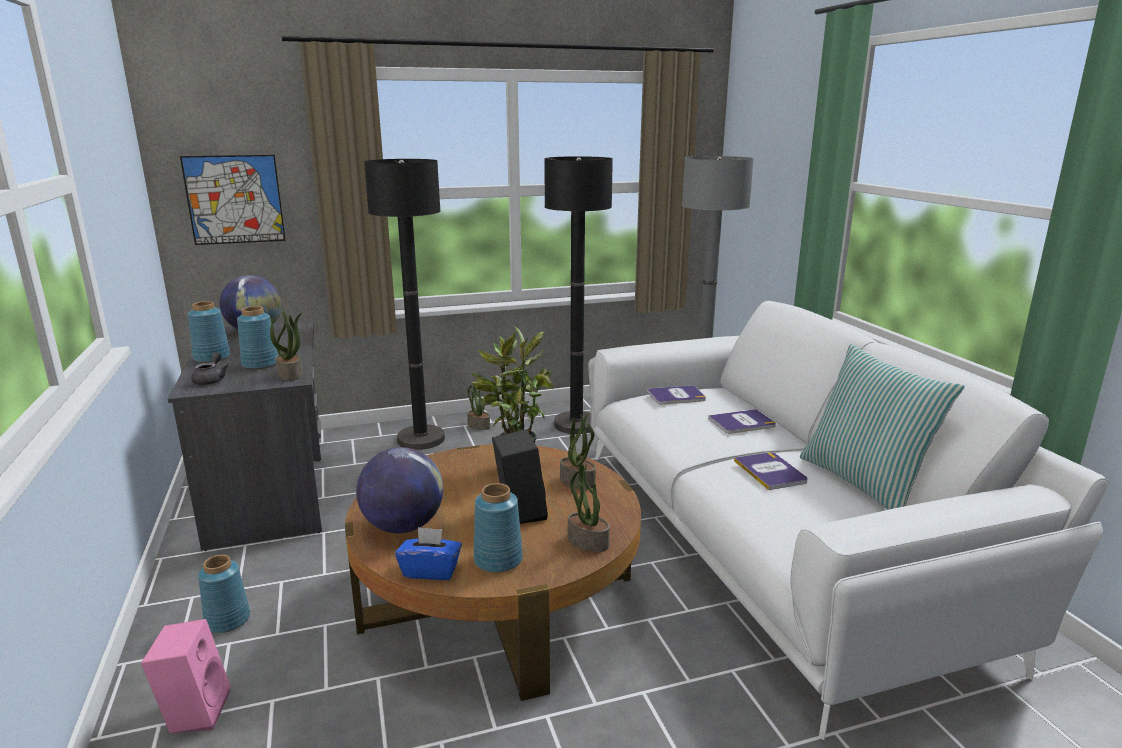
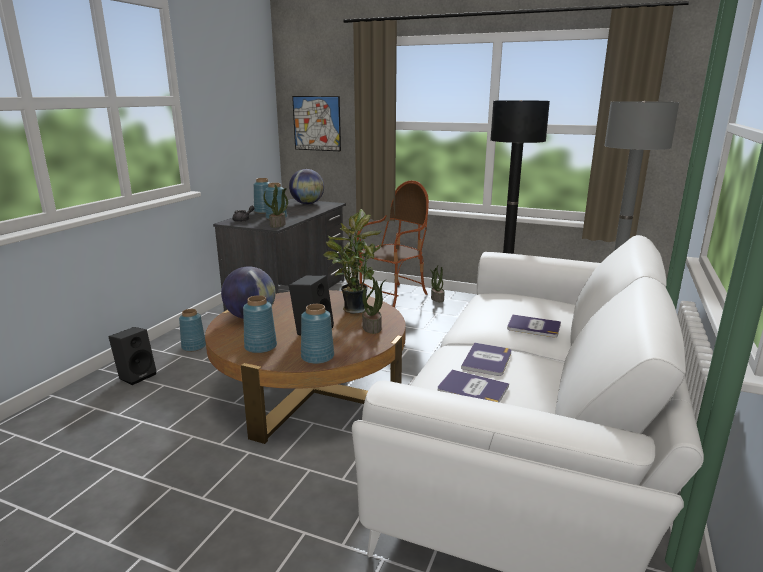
camera: 40 degrees right, 0 degrees up
pink speaker [141,619,230,733] -> black speaker [109,327,157,385]
black floor lamp [364,159,445,450] -> armchair [357,180,429,308]
blue tissue box [395,527,462,580] -> none
potted plant [568,464,610,552] -> blue vase [301,304,334,364]
book [647,385,706,405] -> book moved to [438,370,509,402]
pillow [800,344,964,510] -> none

